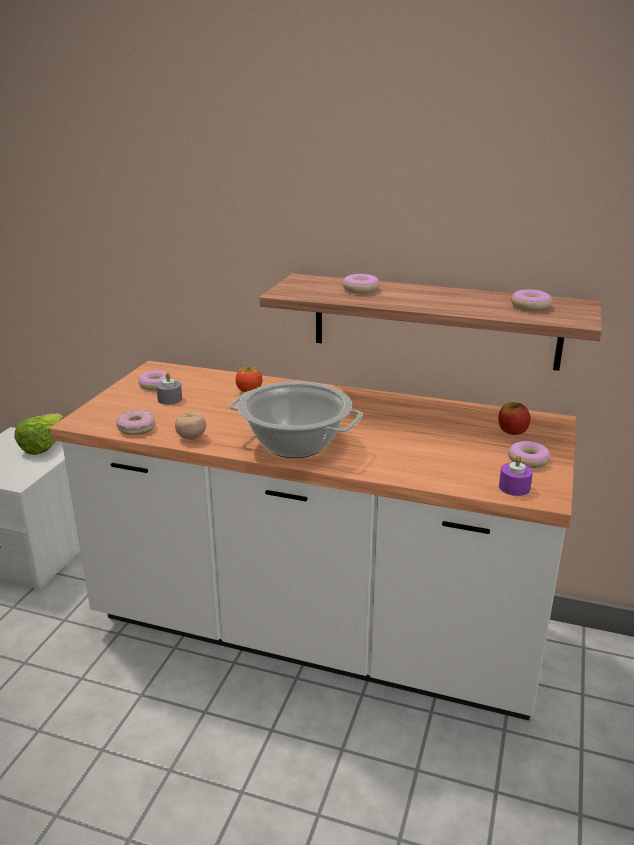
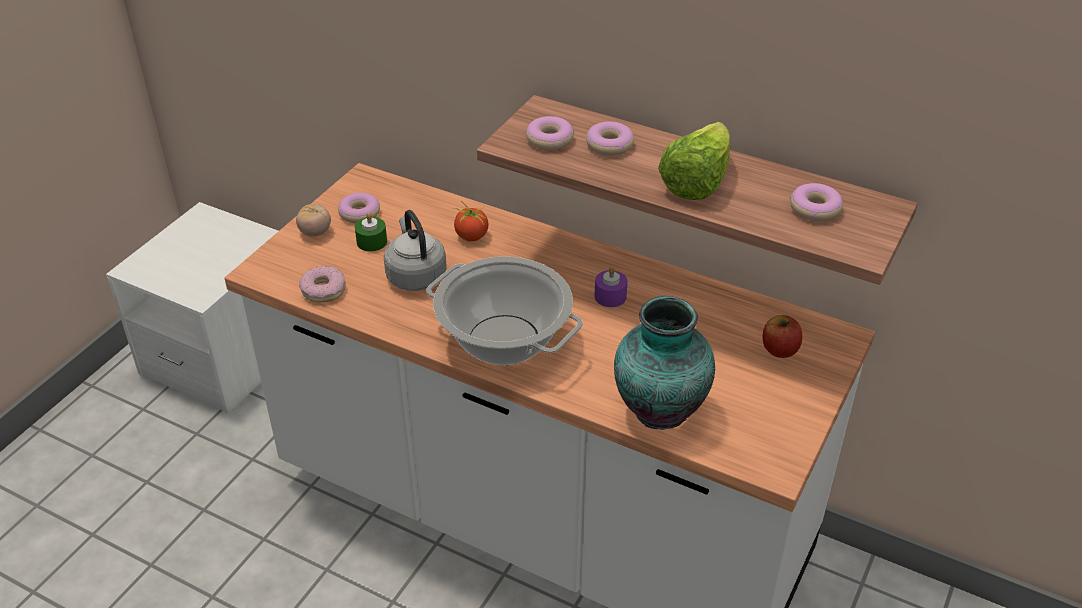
camera: 10 degrees right, 15 degrees up
lettuce [14,414,63,455] -> lettuce moved to [658,122,730,200]
grey candle [156,372,182,405] -> green candle [355,212,387,252]
tomato [175,411,206,440] -> tomato moved to [296,204,331,237]
purple candle [499,455,533,496] -> purple candle moved to [594,267,628,307]
donut [508,441,550,468] -> donut moved to [526,116,574,150]
none -> grey kettle [384,210,447,291]
none -> vase [614,296,715,429]

